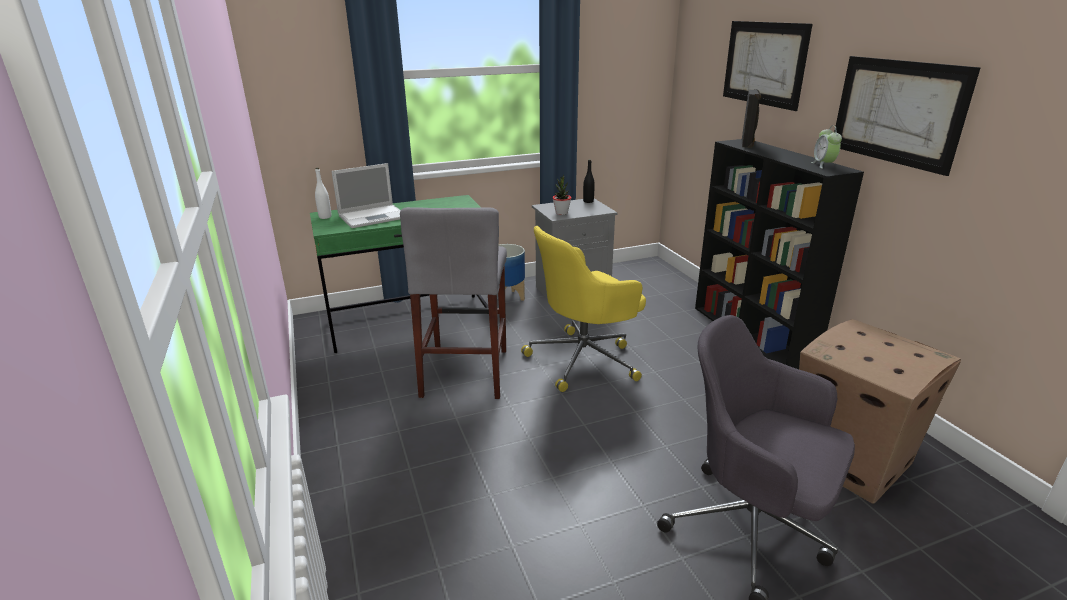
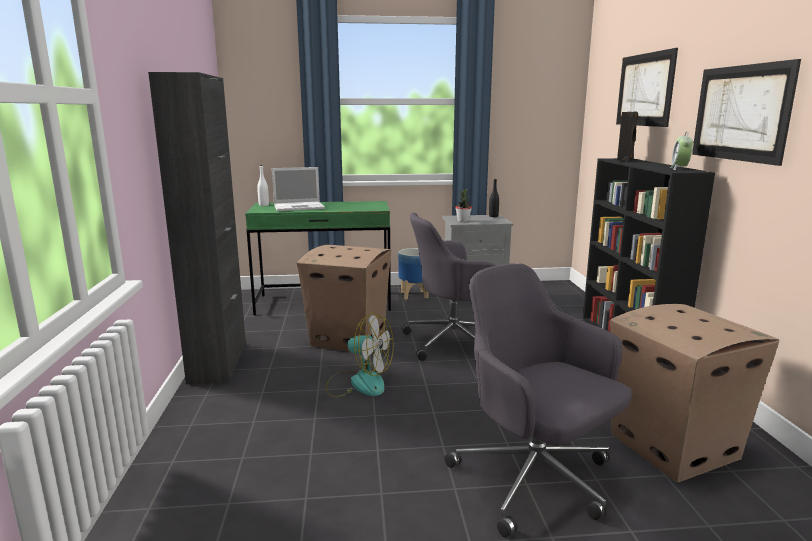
camera: 15 degrees right, 10 degrees down
grey stool [400,207,507,399] -> cardboard box [297,245,391,352]
yellow office chair [521,226,646,392] -> grey office chair [402,212,496,361]
none -> black cabinet [148,72,246,384]
none -> fan [326,313,394,398]

